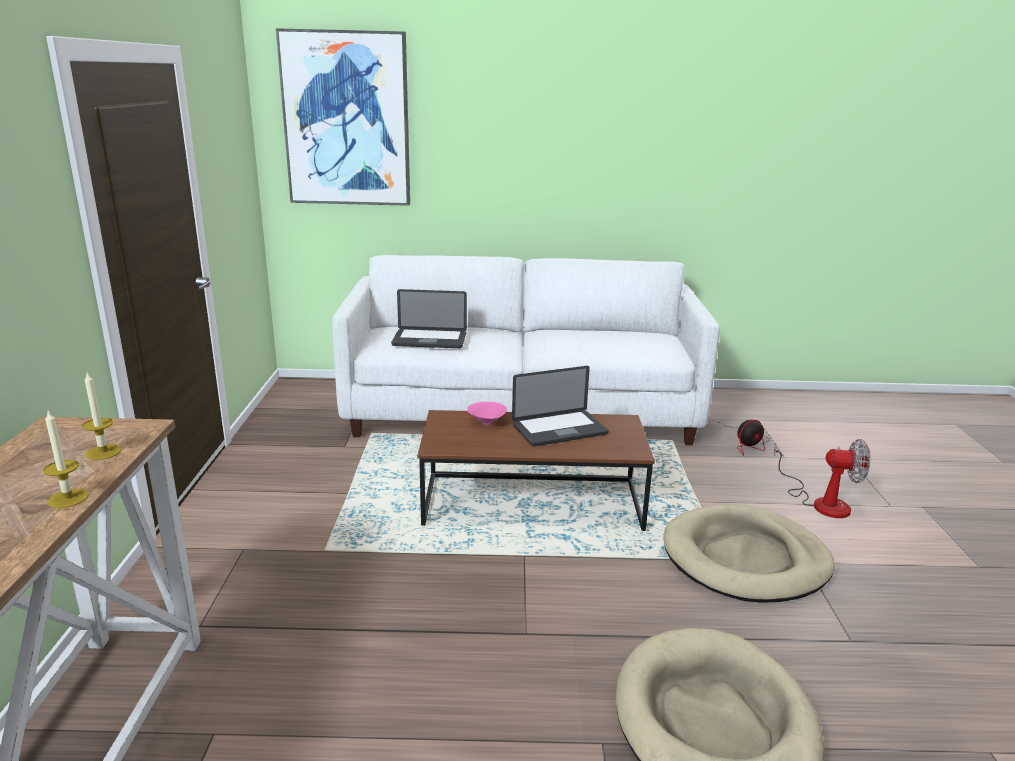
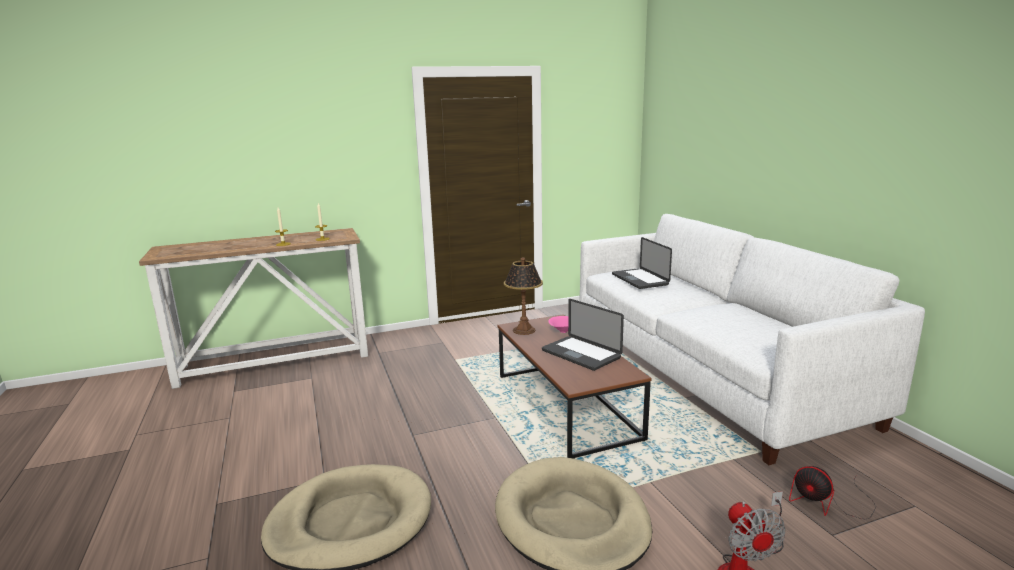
camera: 70 degrees right, 5 degrees down
picture [276,28,410,206] -> none
none -> table lamp [504,257,543,335]

